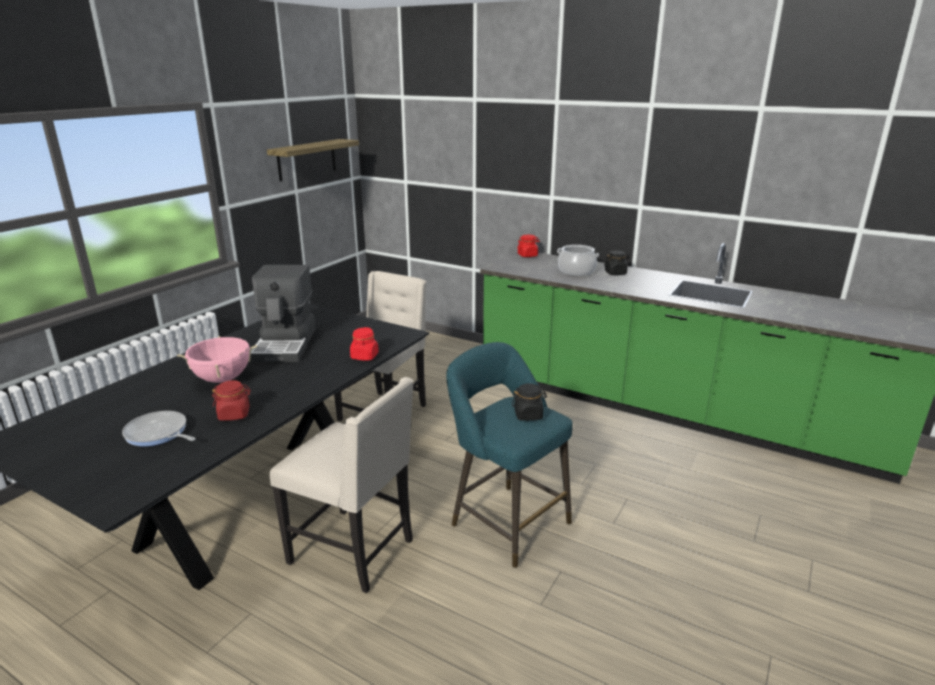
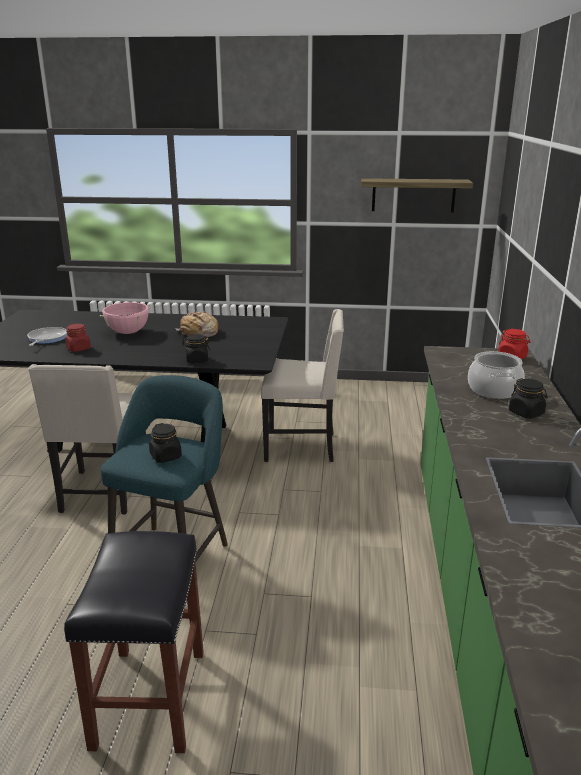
camera: 65 degrees right, 0 degrees up
coffee machine [250,265,316,362] -> bread [175,311,218,337]
red jar [350,327,379,361] -> black jar [182,334,210,363]
none -> black stool [64,531,204,753]

